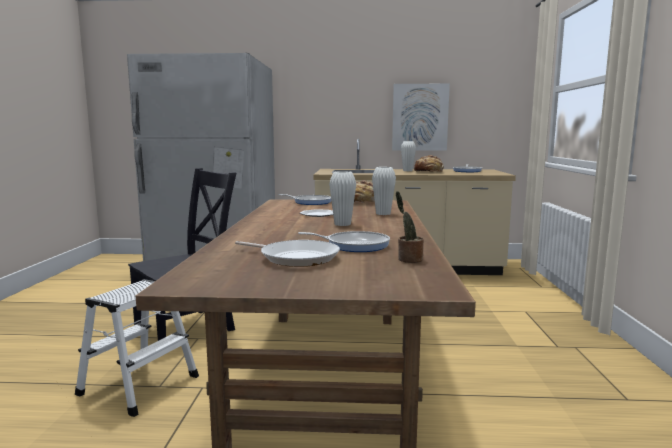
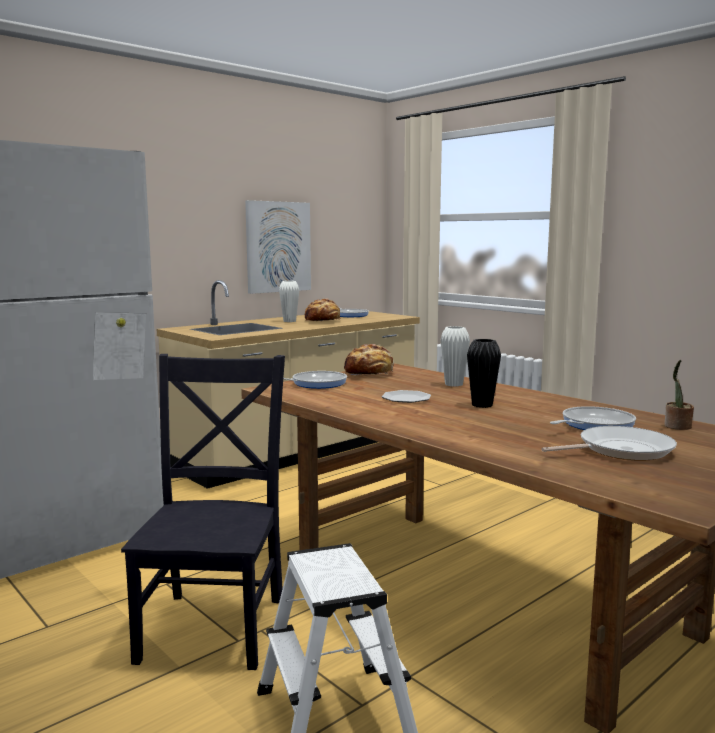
camera: 45 degrees left, 0 degrees up
white vase [329,171,356,226] -> black vase [467,339,501,408]

